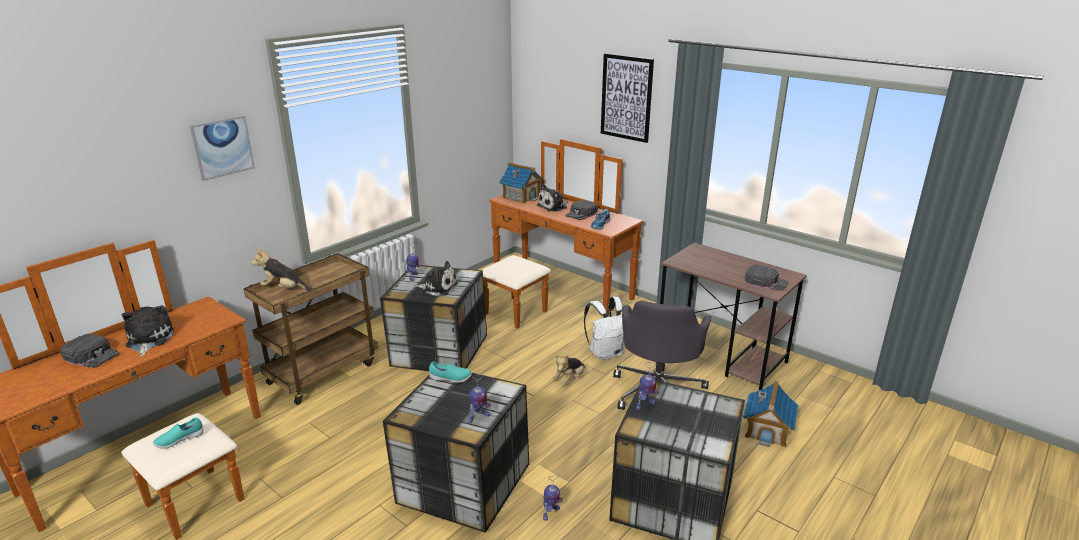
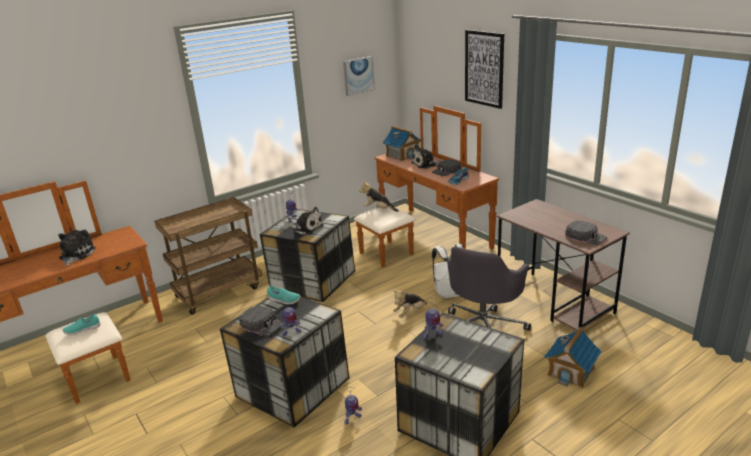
camera: 15 degrees right, 0 degrees up
black cap [60,334,120,368] -> black cap moved to [239,305,283,337]
picture [190,116,255,181] -> picture moved to [343,56,375,96]
plush toy [251,248,313,290] -> plush toy moved to [359,181,399,212]

